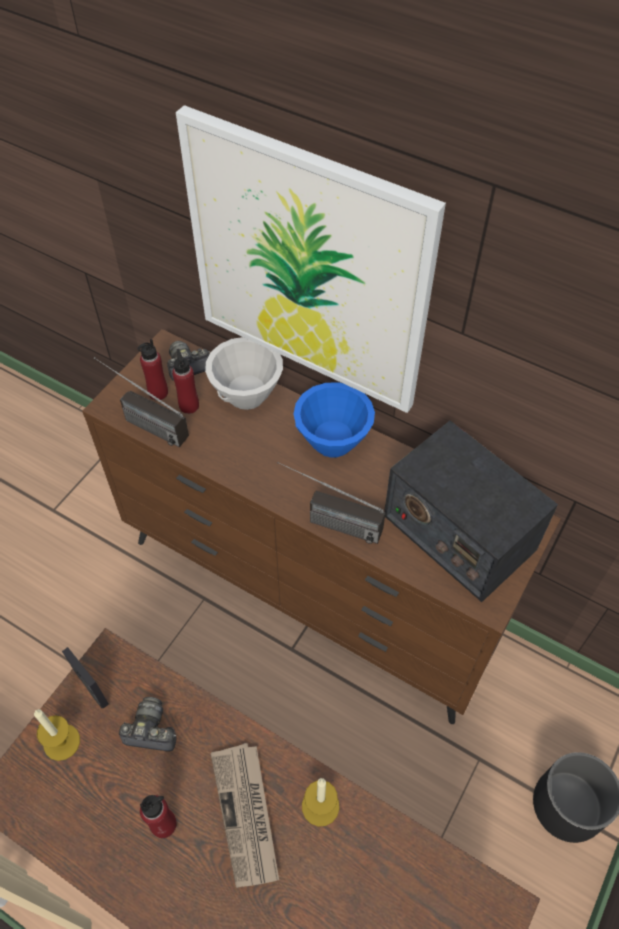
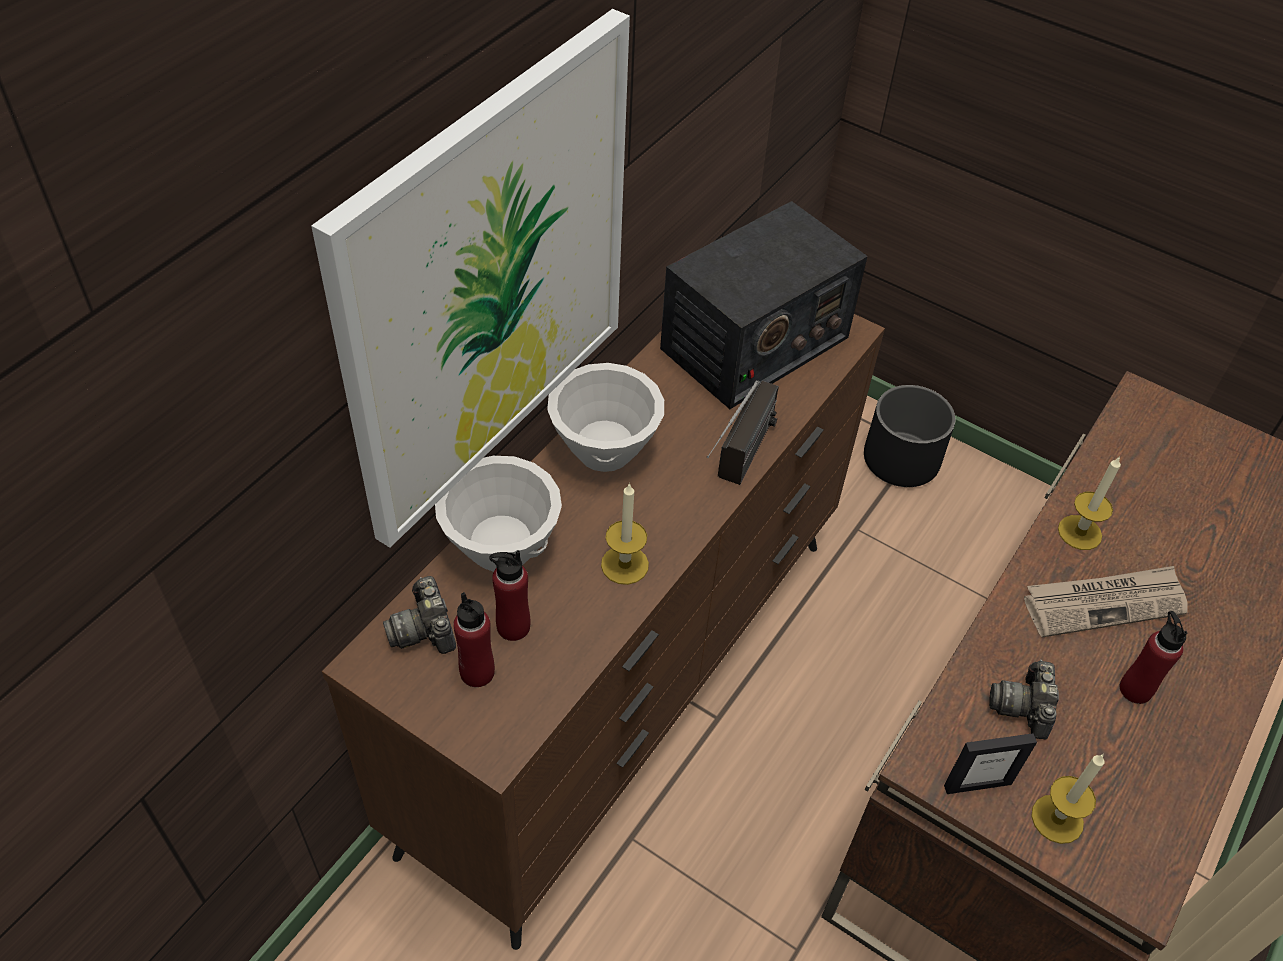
camera: 90 degrees left, 5 degrees down
picture frame [62,647,109,709] -> picture frame turned 150 degrees counterclockwise [944,733,1037,794]
radio [94,357,189,447] -> none
blue bowl [293,382,375,458] -> white bowl [547,363,664,472]
none -> candle [601,483,649,585]

